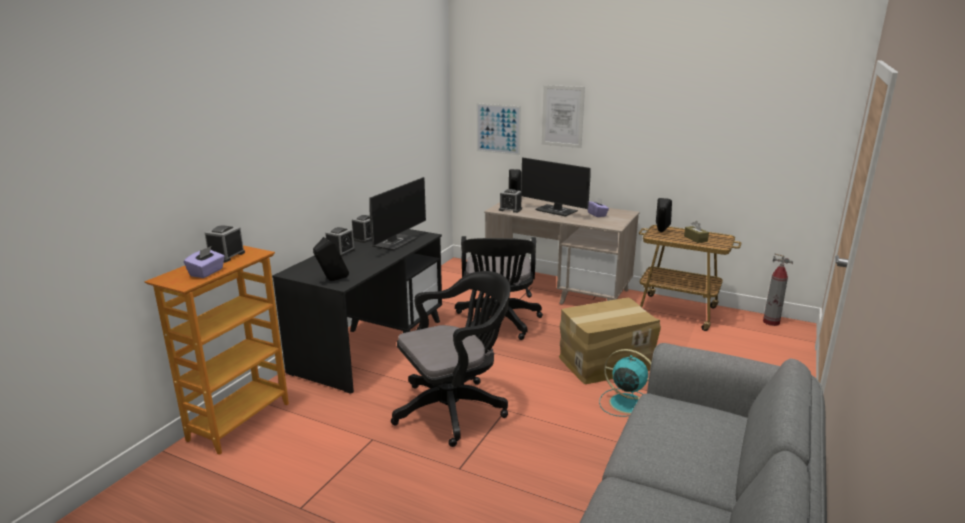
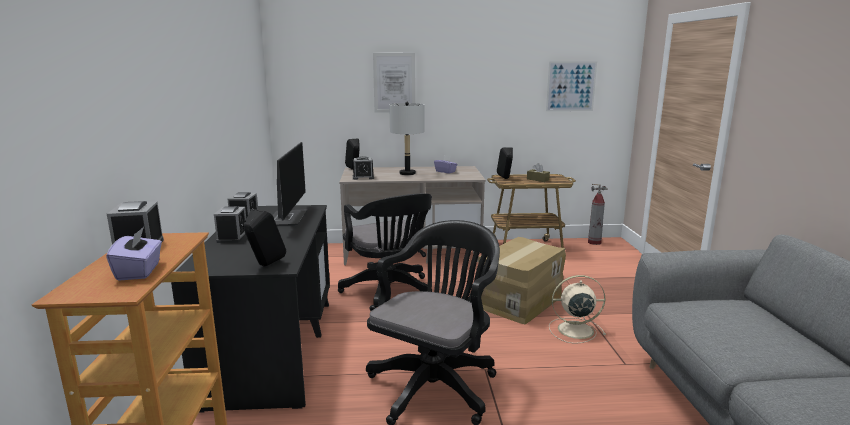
camera: 30 degrees left, 5 degrees down
picture [477,103,521,155] -> picture moved to [546,61,597,111]
monitor [521,157,591,217] -> grey table lamp [389,102,424,175]
turquoise fan [599,349,651,417] -> beige fan [549,275,606,344]

